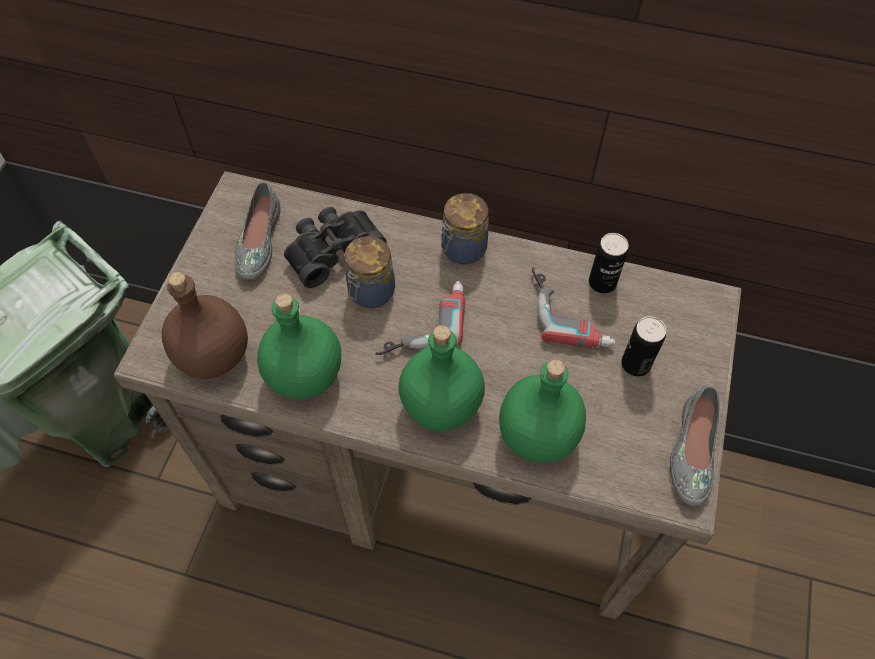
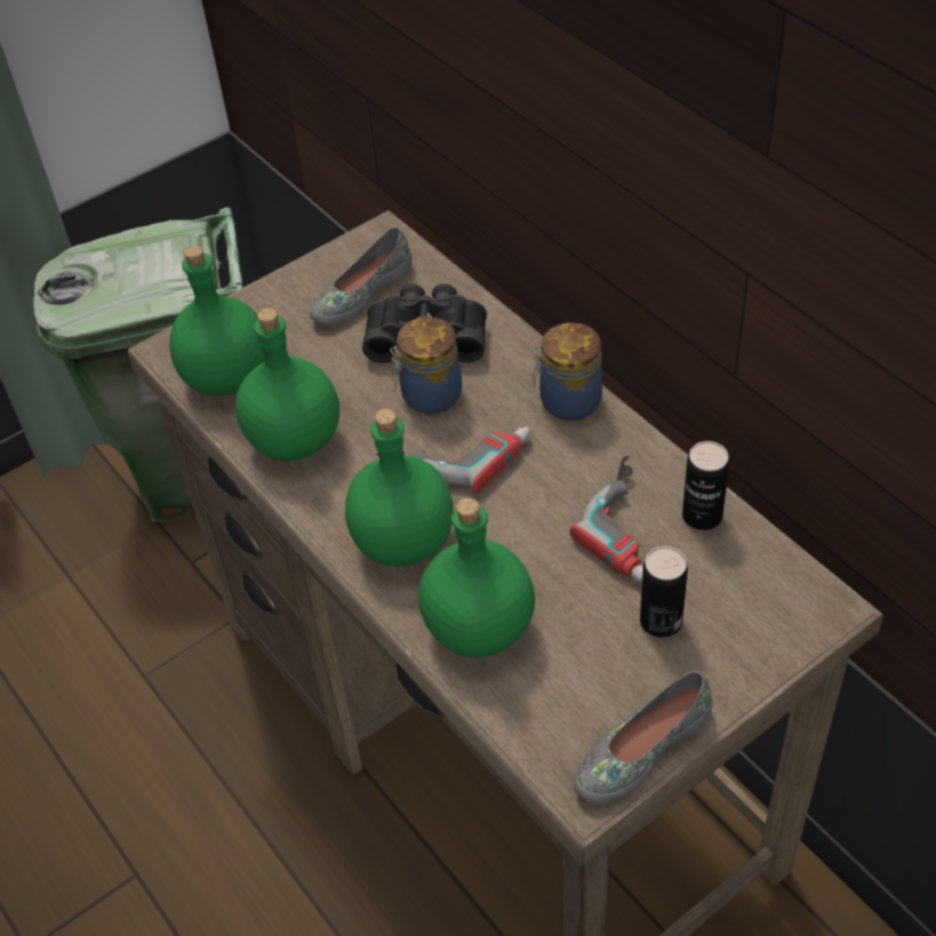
camera: 40 degrees right, 10 degrees down
brown bottle [162,272,248,379] -> green bottle [169,245,264,396]

